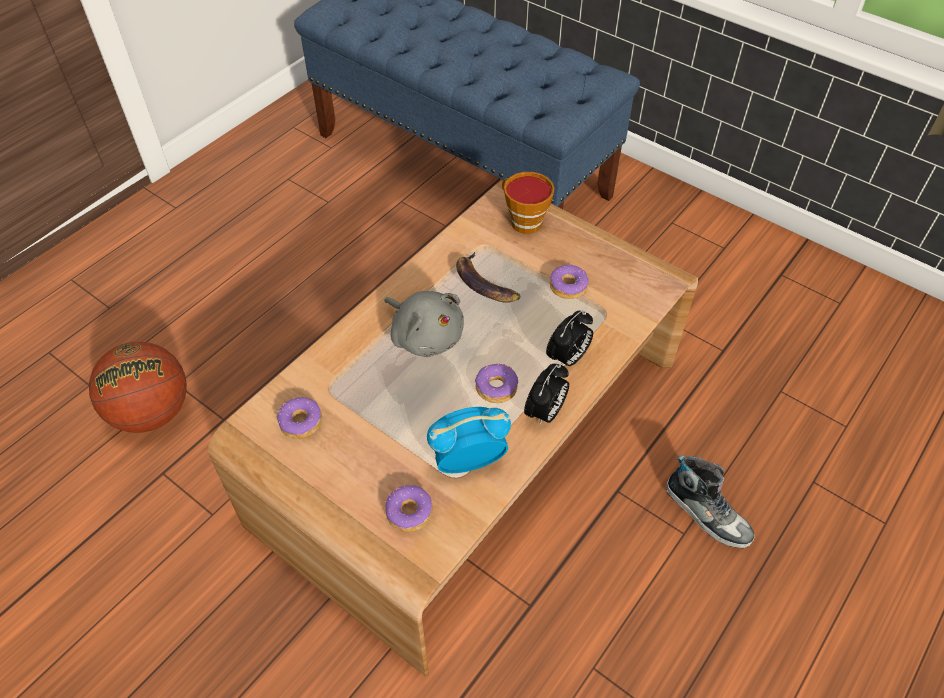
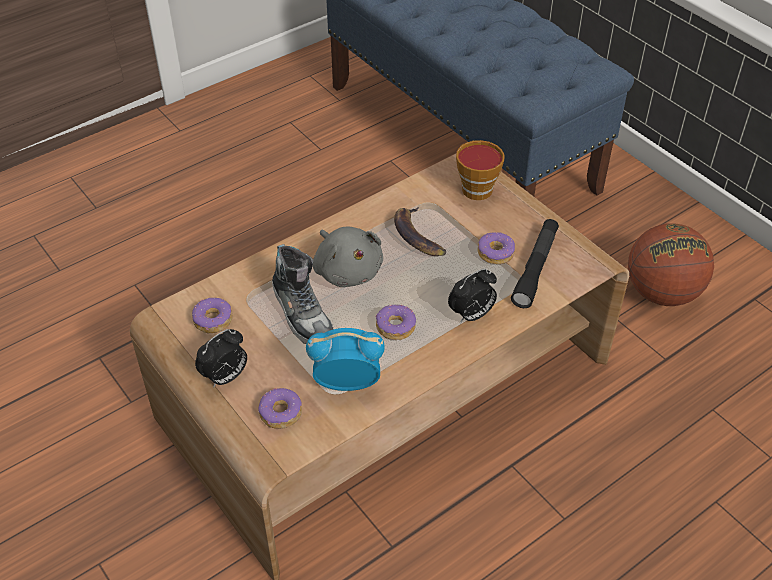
camera: 15 degrees right, 5 degrees down
basketball [89,342,187,433] -> basketball moved to [628,223,714,306]
alarm clock [524,364,569,426] -> alarm clock moved to [195,329,247,388]
shoe [666,455,755,549] -> shoe moved to [272,244,333,344]
none -> black flashlight [511,219,559,308]

